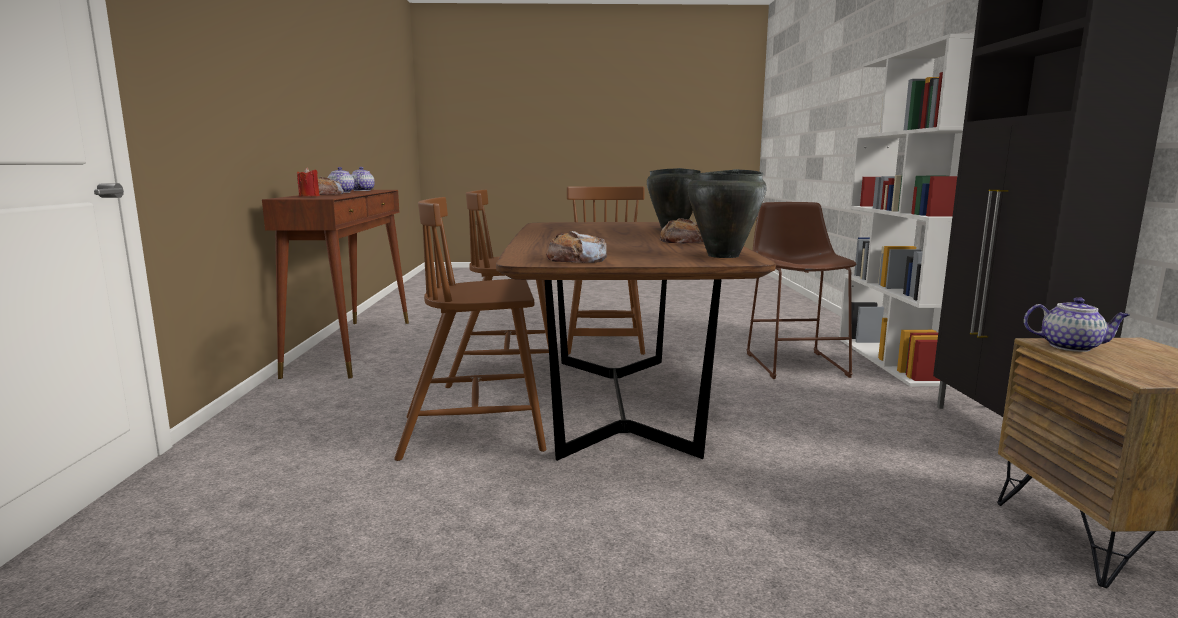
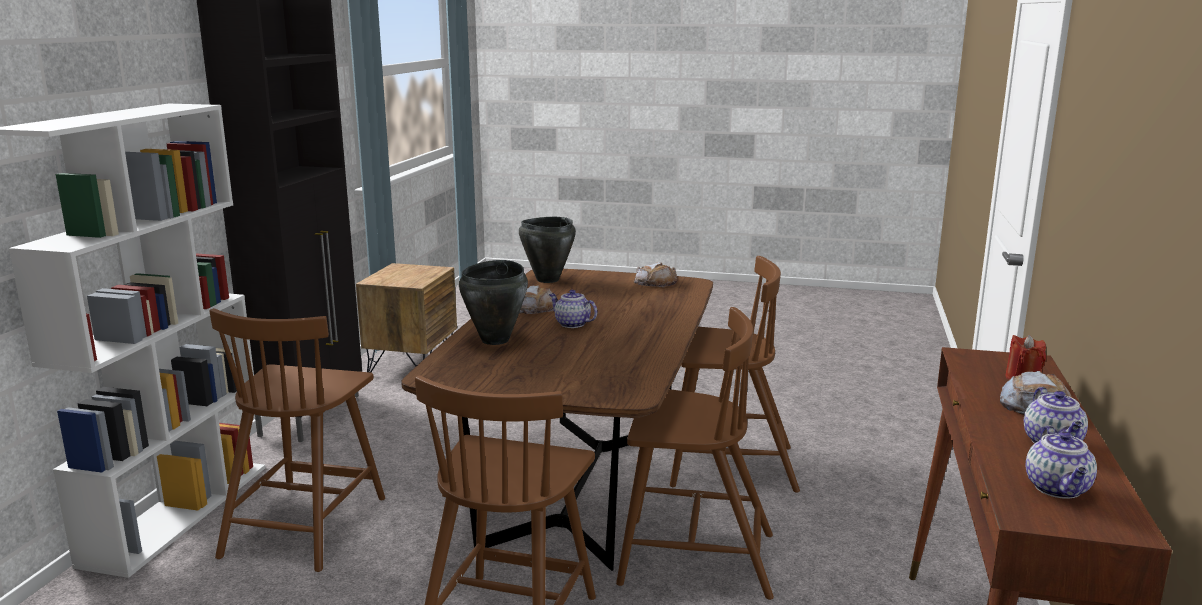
camera: 165 degrees left, 5 degrees up
brown stool [747,202,856,379] -> brown chair [209,308,385,572]
teapot [1024,297,1130,352] -> teapot moved to [549,290,597,328]

